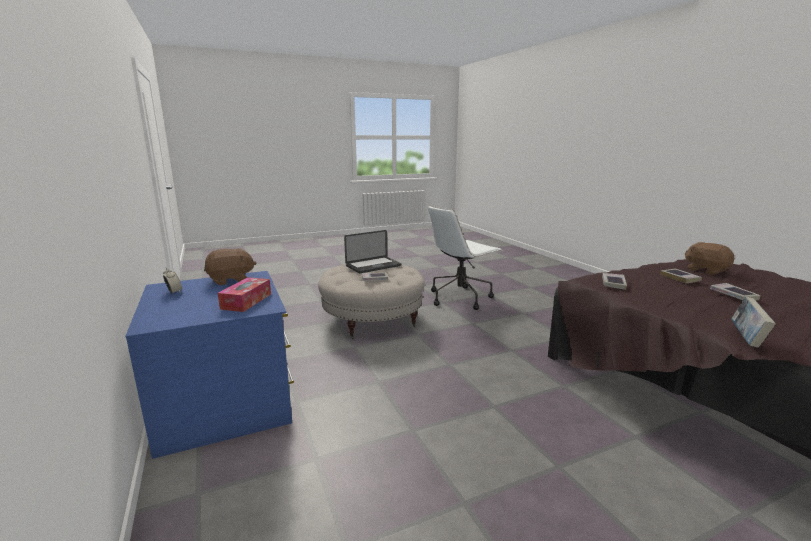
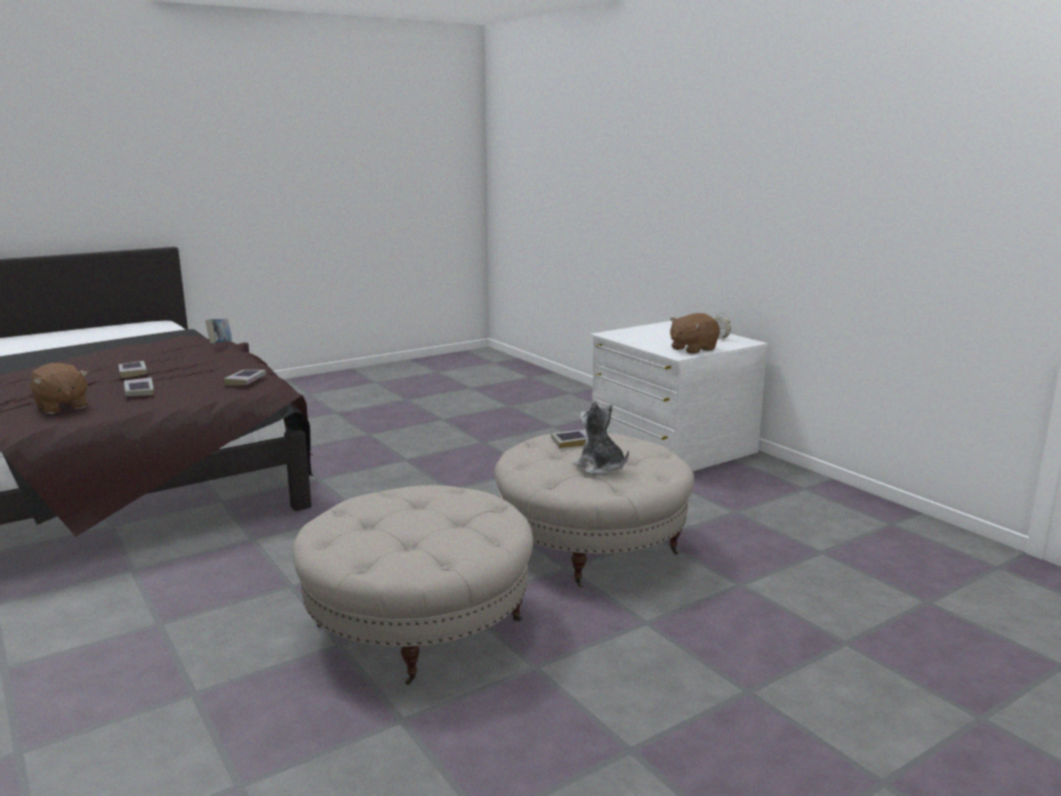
camera: 170 degrees right, 0 degrees up
blue dresser [125,271,294,459] -> white dresser [590,321,768,471]
tissue box [218,277,271,312] -> none
laptop [344,230,401,273] -> plush toy [573,401,629,475]
white office chair [428,206,502,310] -> beige ottoman [292,485,533,685]

